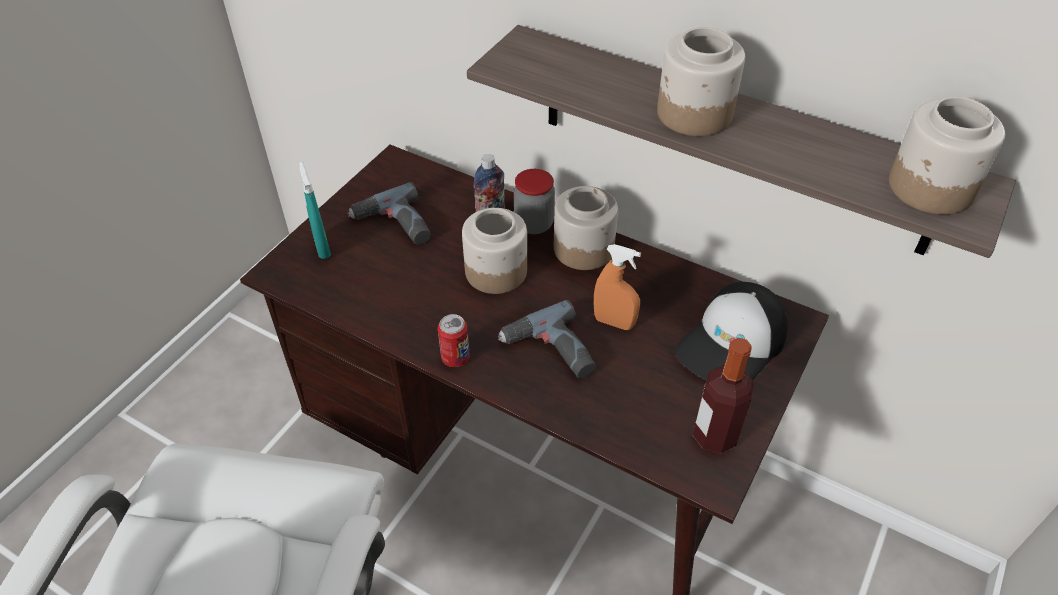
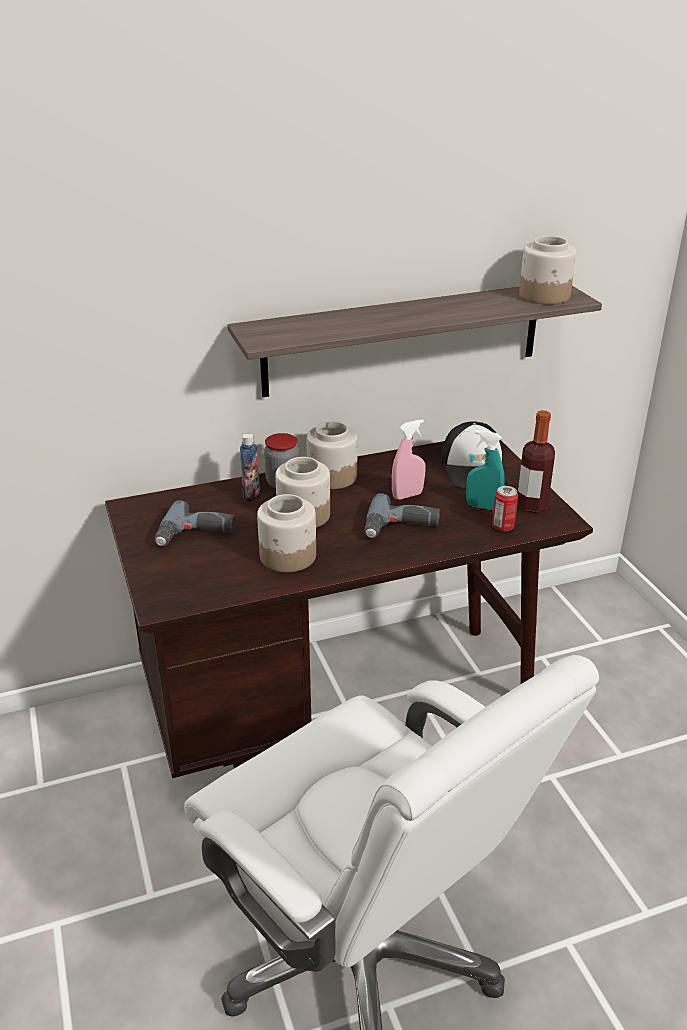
camera: 50 degrees left, 15 degrees down
turquoise spray bottle [299,162,331,259] -> turquoise spray bottle moved to [466,430,505,510]
can [438,314,470,367] -> can moved to [492,486,518,531]
orange spray bottle [594,244,641,330] -> pink spray bottle [392,419,425,500]
jar [657,27,745,136] -> jar moved to [257,494,316,572]

